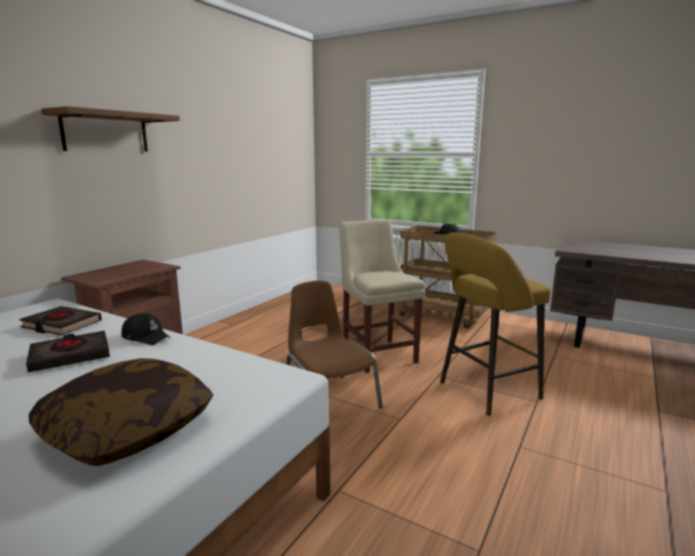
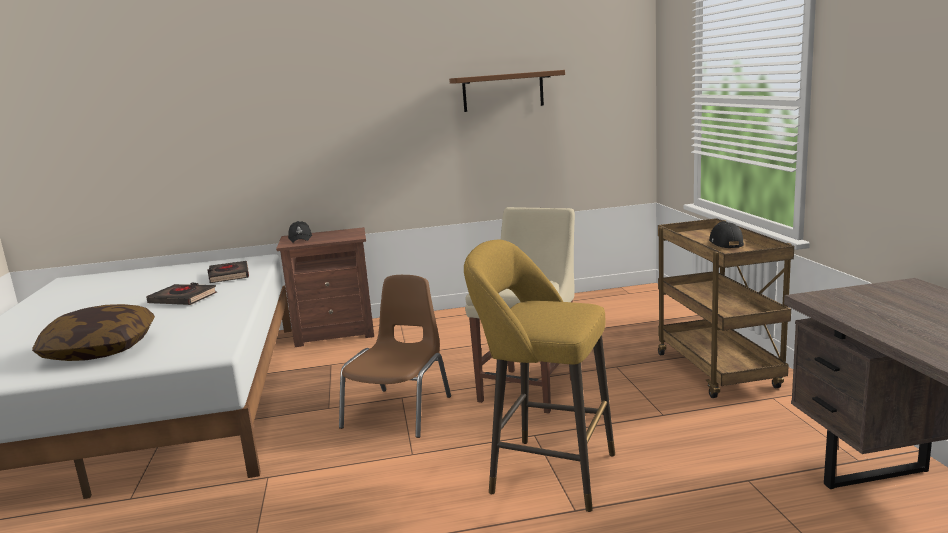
camera: 50 degrees right, 0 degrees up
brown shelf [41,106,180,152] -> brown shelf moved to [449,70,565,112]
black cap [121,313,170,345] -> black cap moved to [288,221,312,243]

